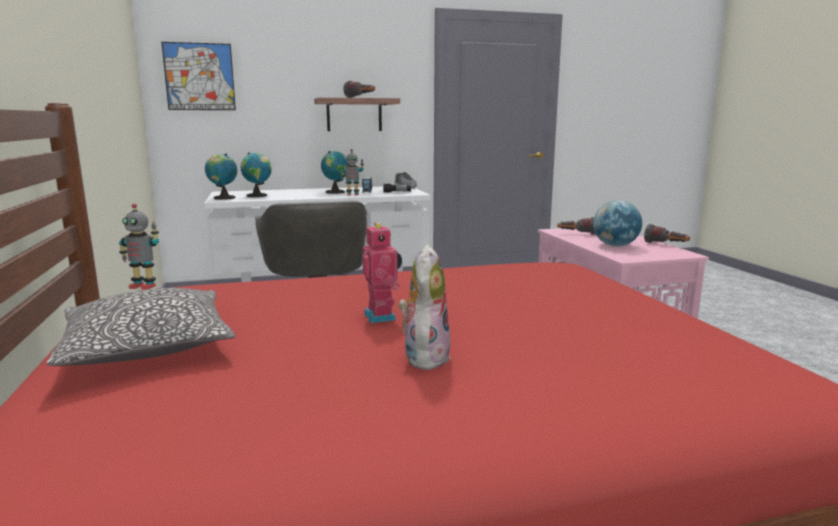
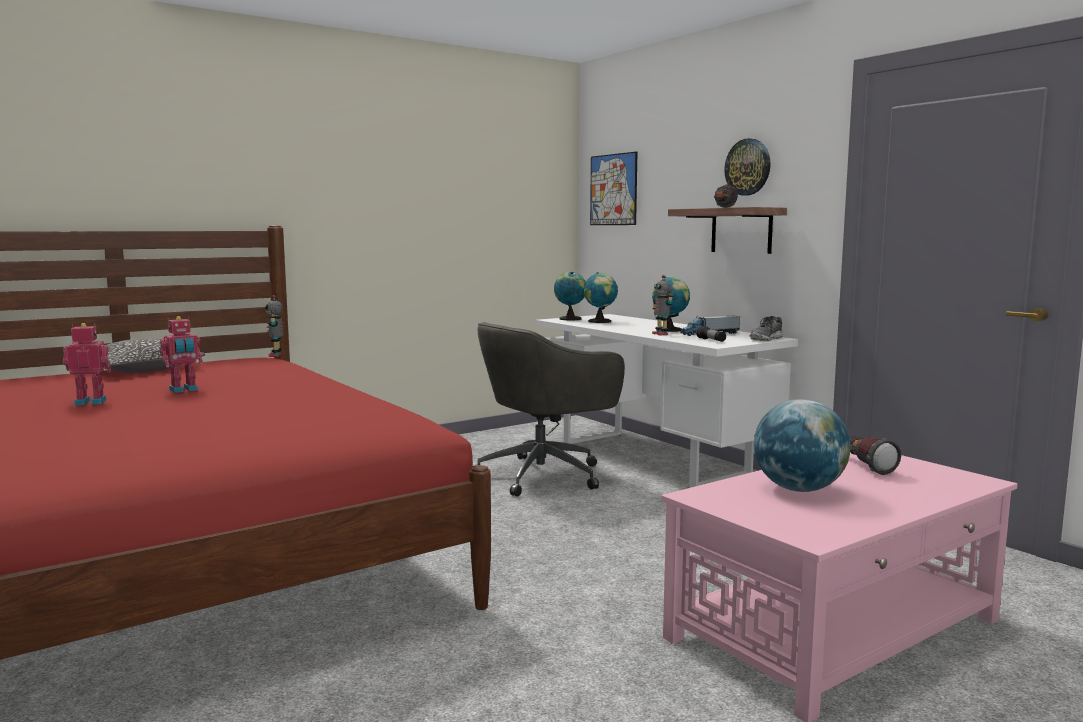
camera: 70 degrees right, 5 degrees down
plush toy [398,245,450,370] -> toy robot [63,323,111,405]
flashlight [644,224,690,243] -> none
none -> wall clock [724,138,771,196]

